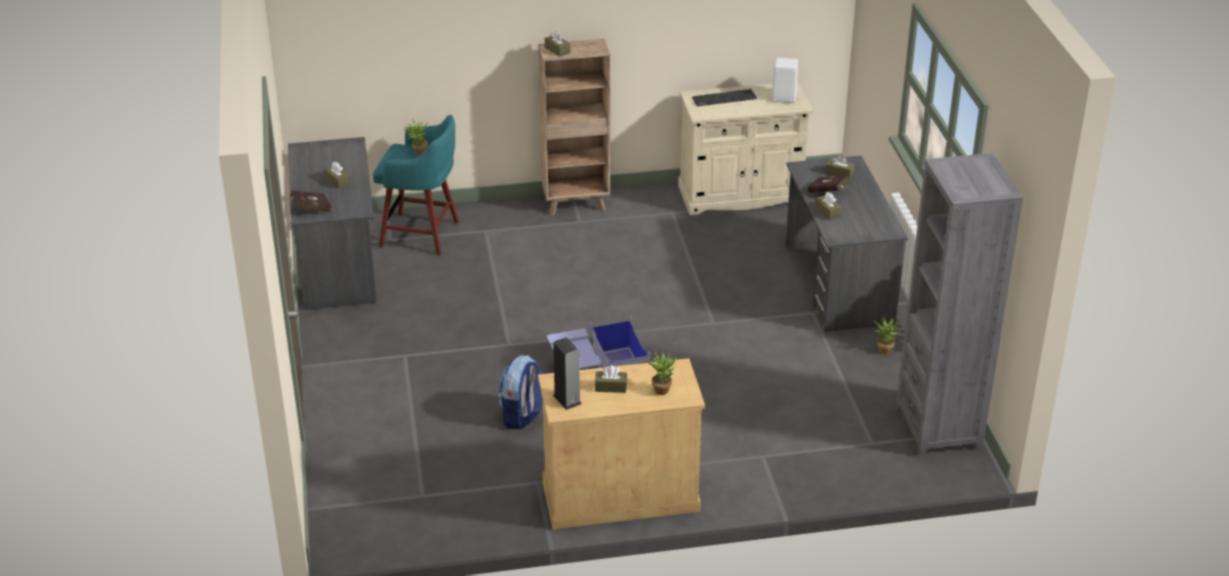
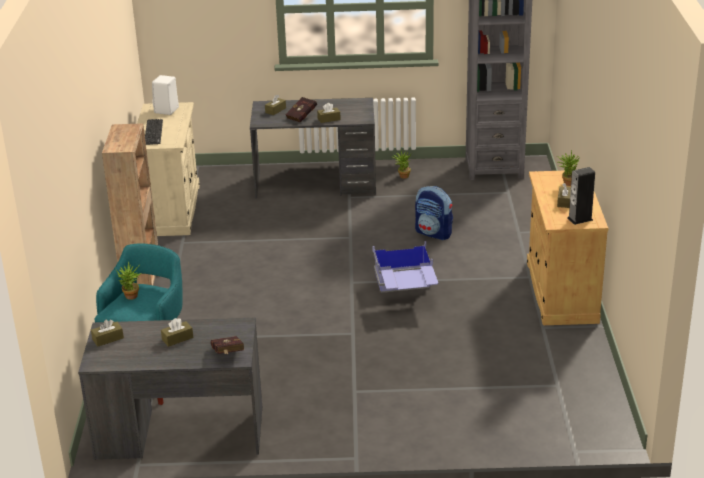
camera: 80 degrees left, 5 degrees down
backpack [498,355,542,429] -> backpack moved to [415,186,453,240]
brown tissue box [545,31,570,57] -> brown tissue box moved to [91,319,124,347]

